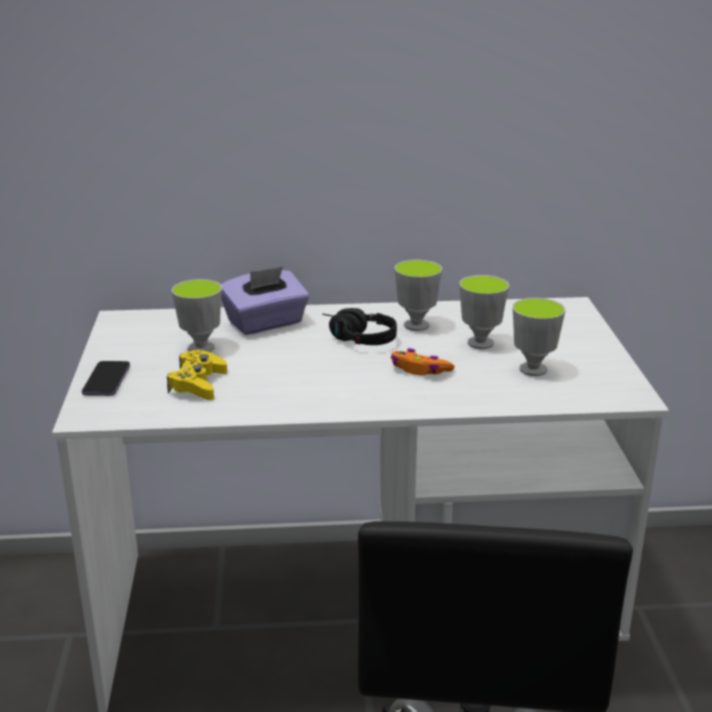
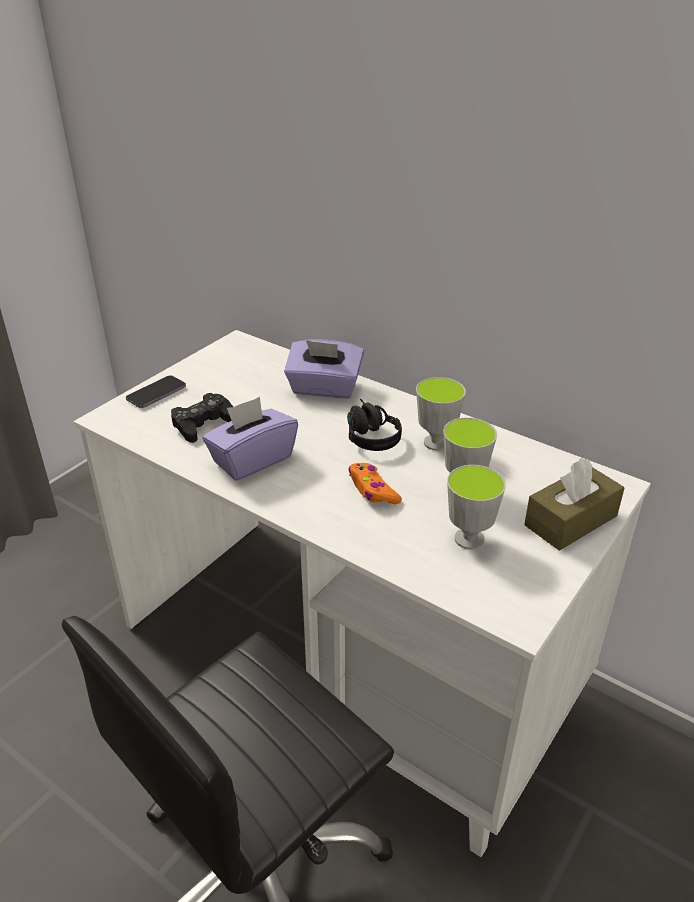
camera: 40 degrees right, 10 degrees up
yellow game controller [167,350,227,400] -> black game controller [171,393,233,443]
cup [171,279,222,352] -> none
none -> purple tissue box [203,397,298,481]
none -> brown tissue box [524,458,624,550]

